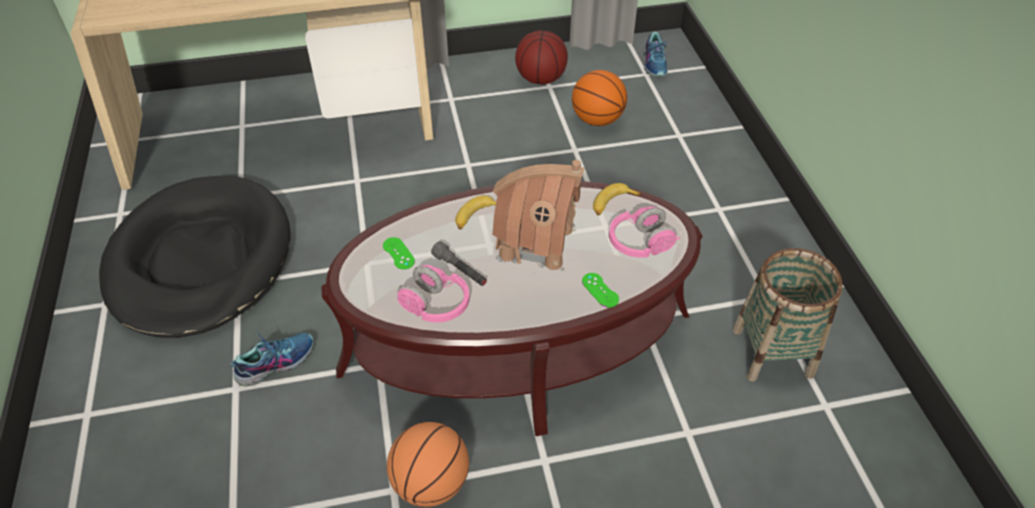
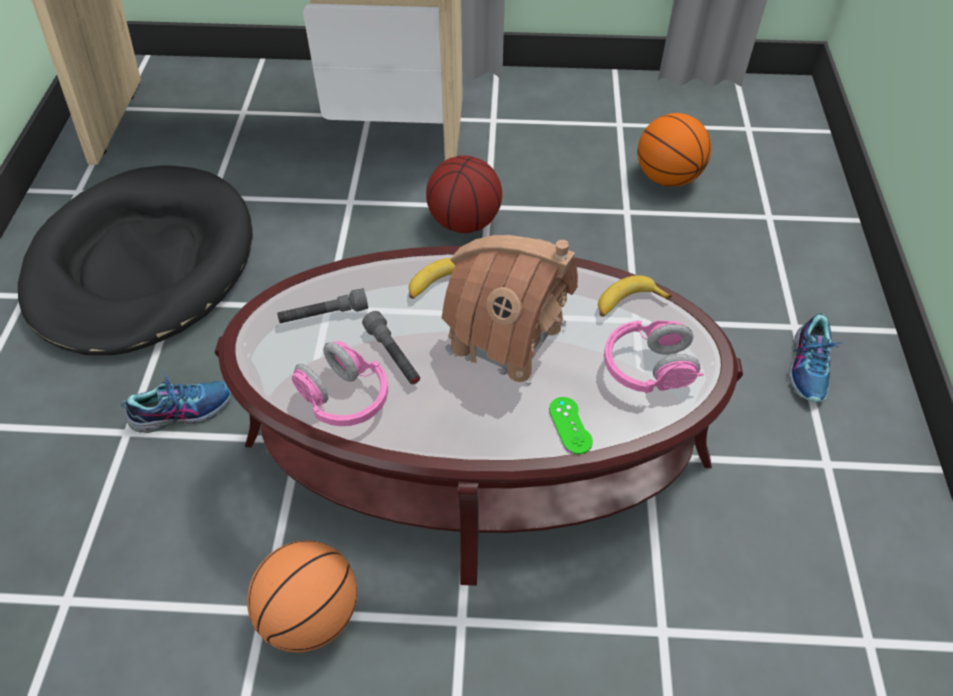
camera: 15 degrees right, 5 degrees up
green game controller [383,237,415,269] -> grey flashlight [277,288,368,323]
basketball [515,30,568,84] -> basketball moved to [426,155,502,233]
shoe [644,32,671,76] -> shoe moved to [788,313,846,403]
basket [733,248,843,382] -> none

